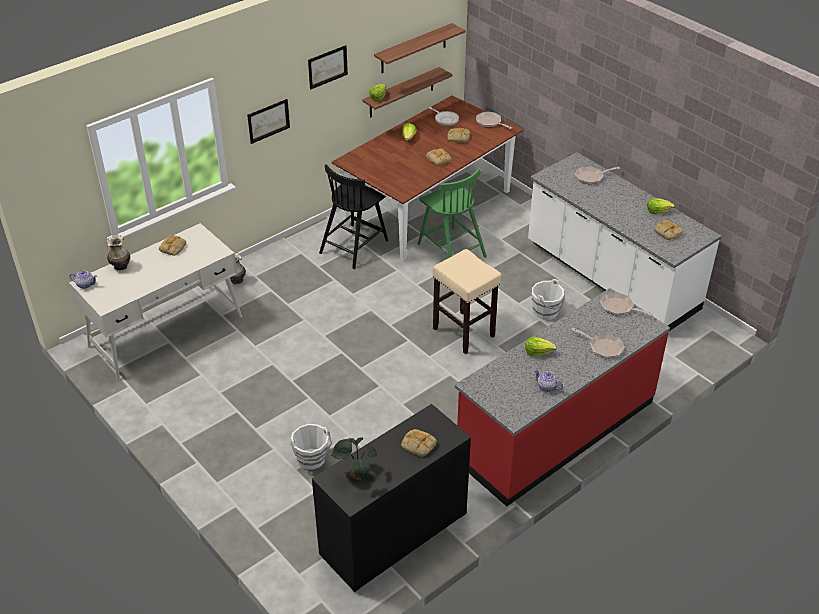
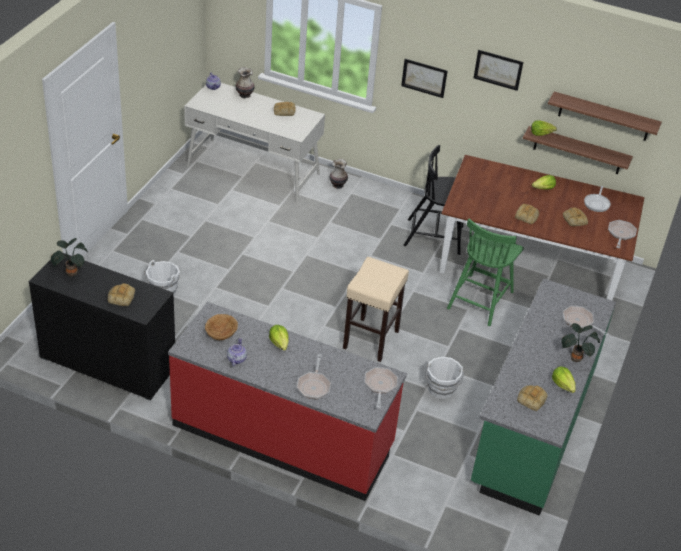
camera: 60 degrees right, 0 degrees up
white counter [528,152,721,331] -> green counter [471,278,616,516]
none -> brown bowl [205,314,238,340]
none -> potted plant [562,323,600,362]

